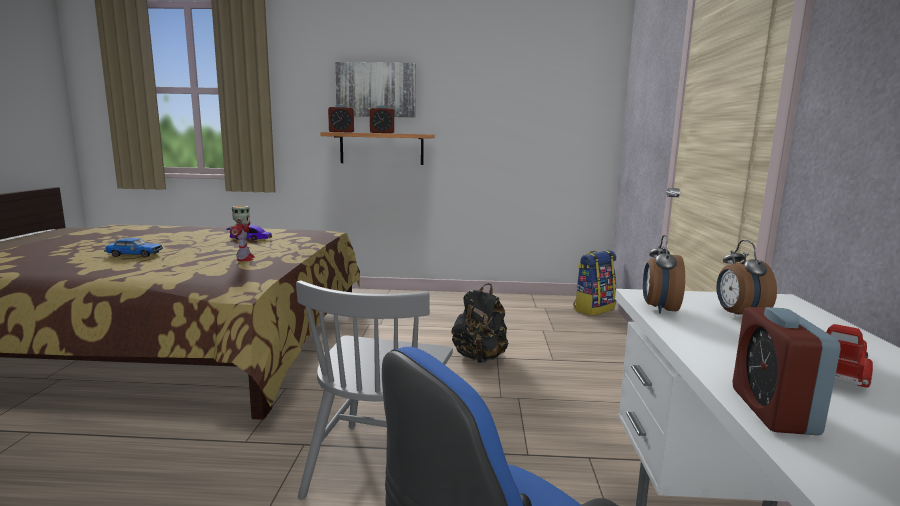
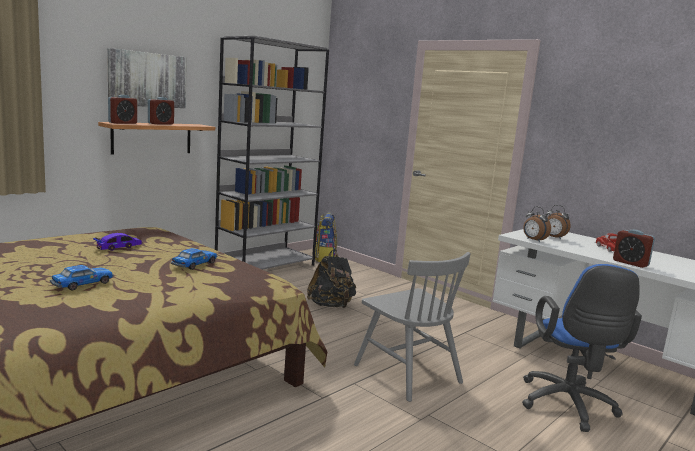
camera: 50 degrees left, 0 degrees up
toy robot [230,206,255,261] -> toy car [171,248,217,270]
none -> grey bookcase [215,36,329,270]

